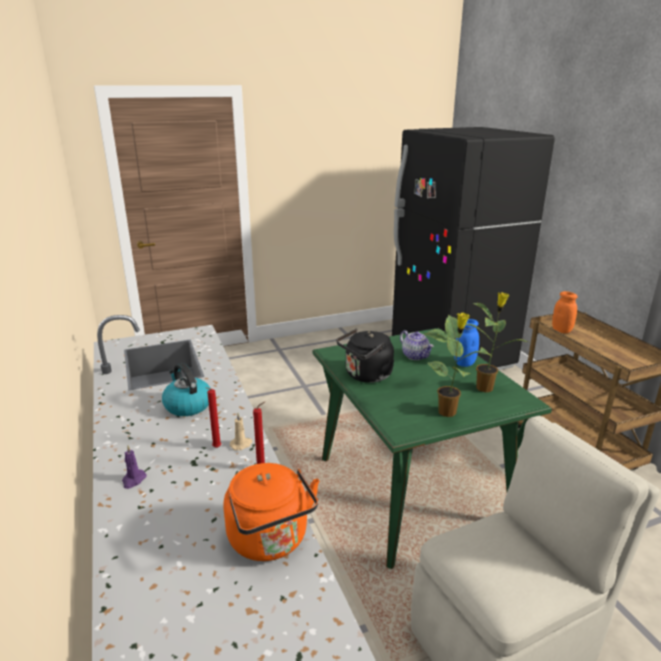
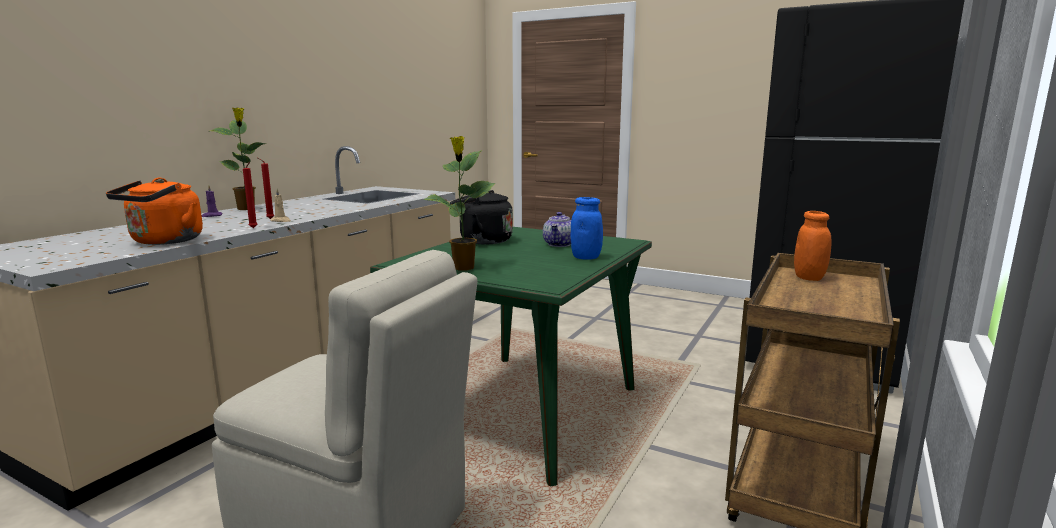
camera: 50 degrees right, 10 degrees down
kettle [162,363,210,416] -> none
potted plant [466,292,528,392] -> potted plant moved to [211,107,266,210]

